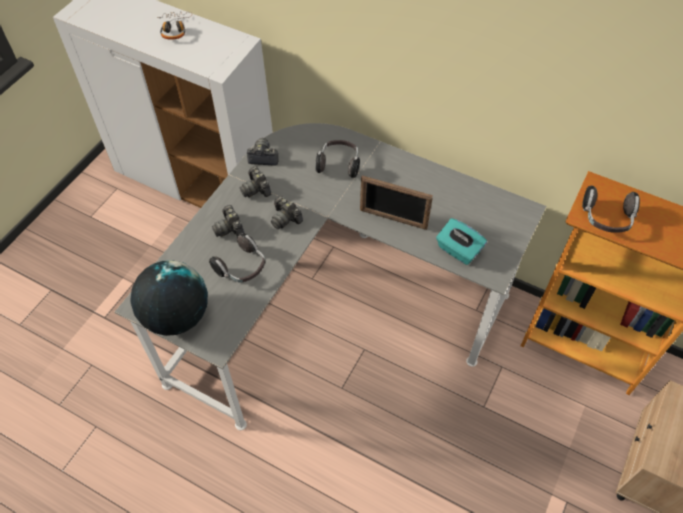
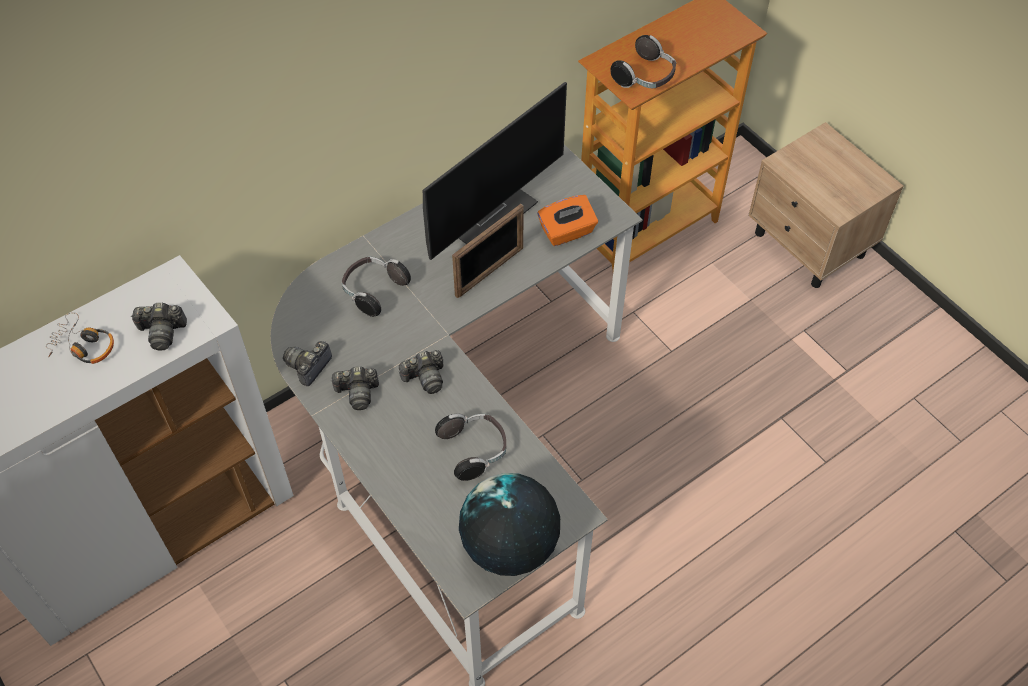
camera: 65 degrees left, 0 degrees up
camera [212,205,244,237] -> camera moved to [131,303,187,350]
turquoise tissue box [436,218,487,265] -> orange tissue box [538,195,598,246]
none -> monitor [423,82,567,260]

